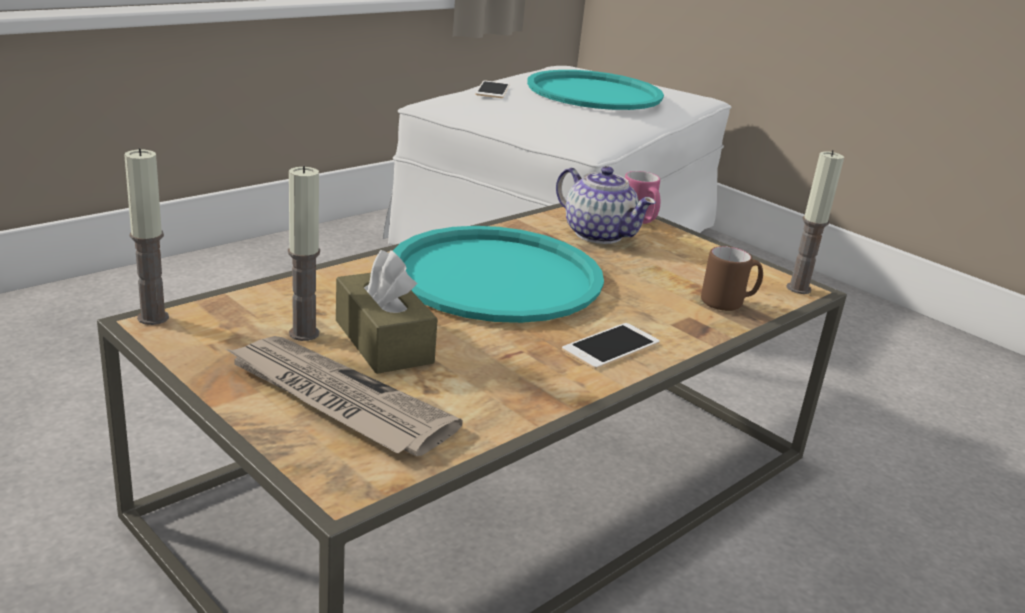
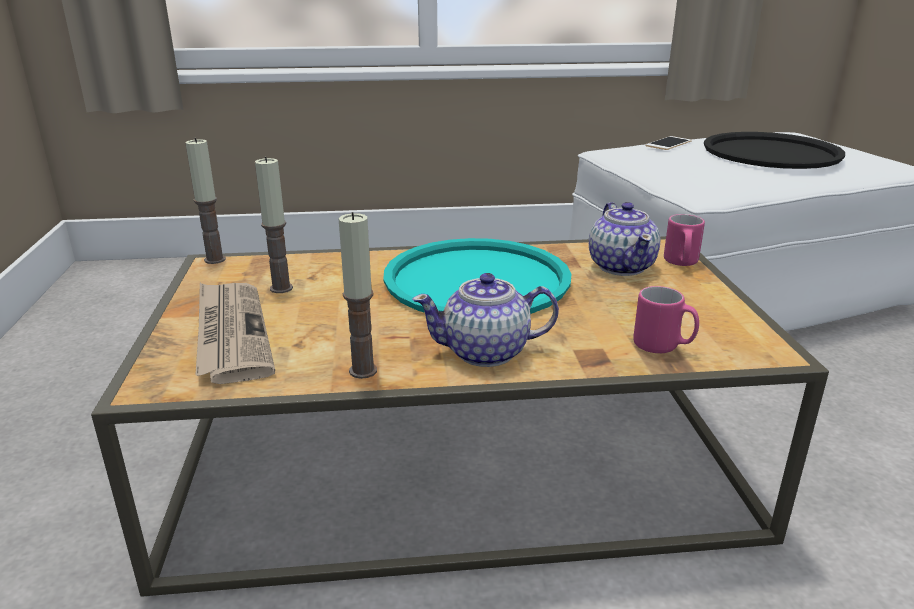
camera: 40 degrees right, 0 degrees up
brown tissue box [336,250,438,374] -> none
turquoise tray [527,70,664,110] -> black tray [704,132,845,169]
phone [562,323,660,369] -> teapot [412,273,559,367]
brown mug [701,246,763,311] -> pink mug [633,286,699,353]
candle [786,150,844,294] -> candle moved to [338,212,377,379]

